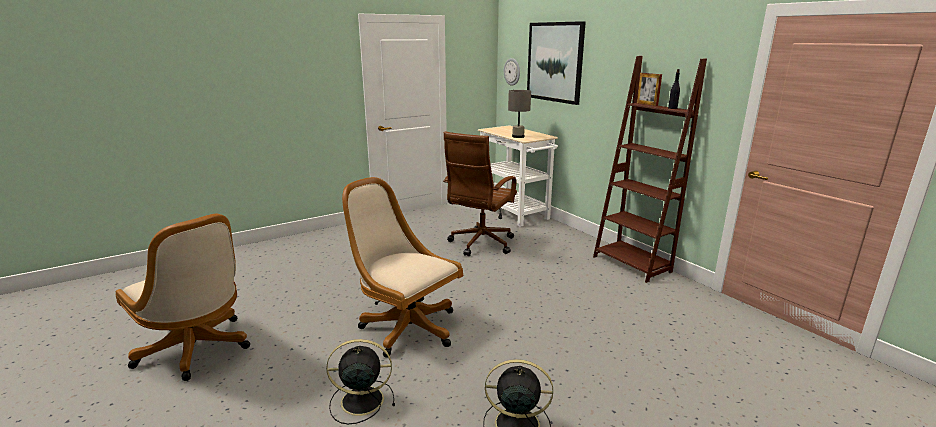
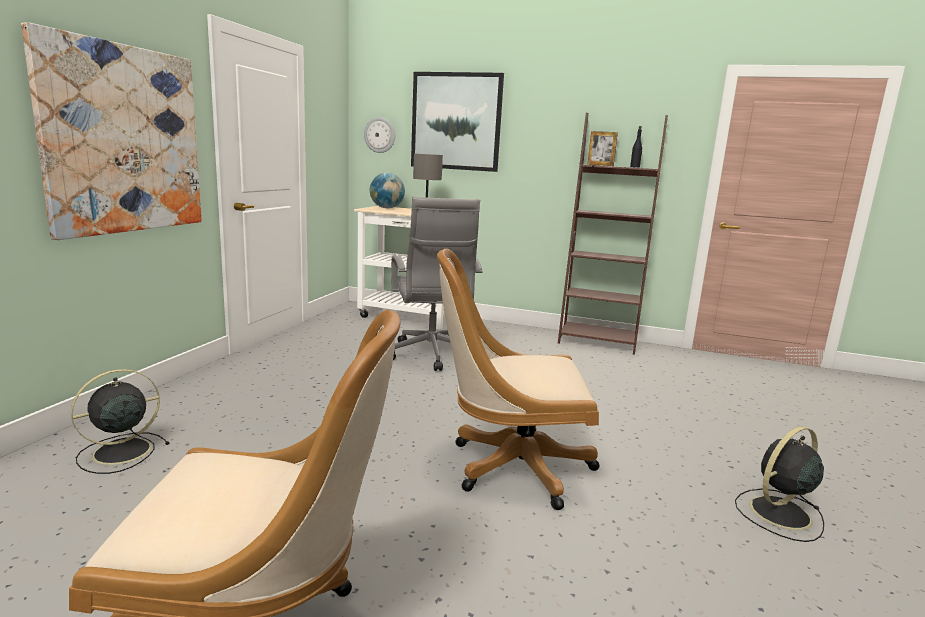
camera: 40 degrees left, 5 degrees down
black fan [326,339,395,425] -> black fan moved to [71,369,170,474]
brown office chair [443,131,517,256] -> grey office chair [391,196,483,371]
none -> picture [21,22,202,240]
none -> globe [370,173,405,208]

